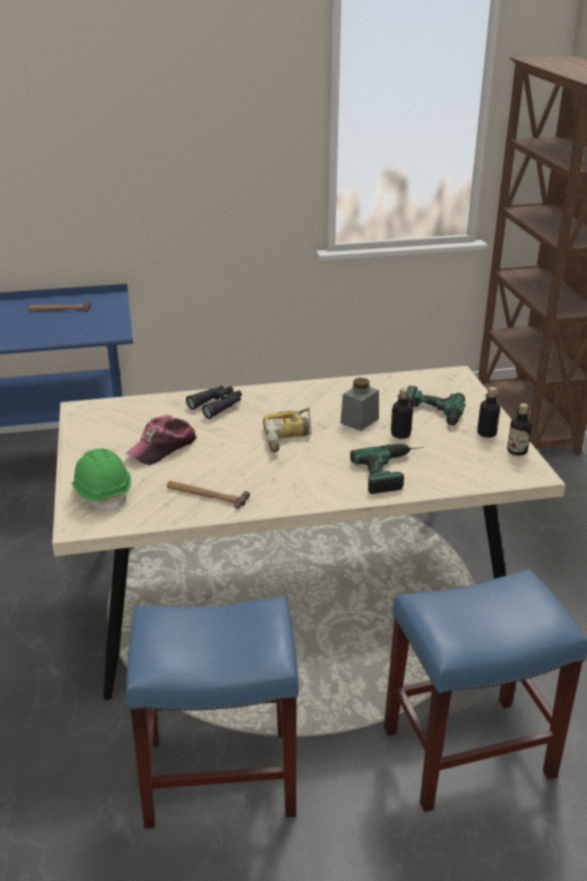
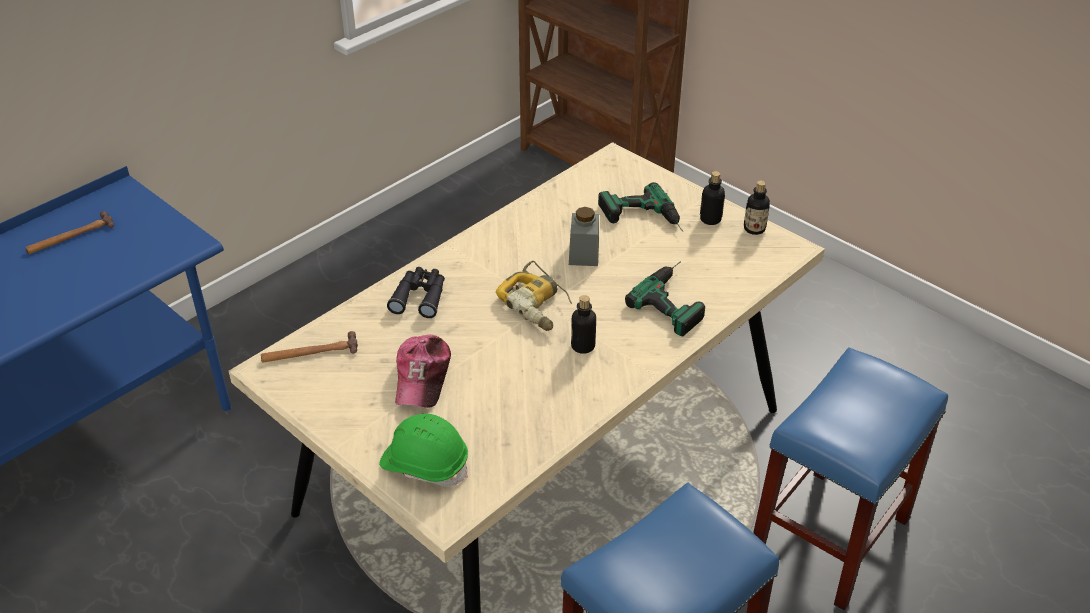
camera: 35 degrees left, 10 degrees up
hammer [167,481,250,509] -> hammer moved to [261,331,358,363]
bottle [391,388,413,439] -> bottle moved to [571,295,596,354]

